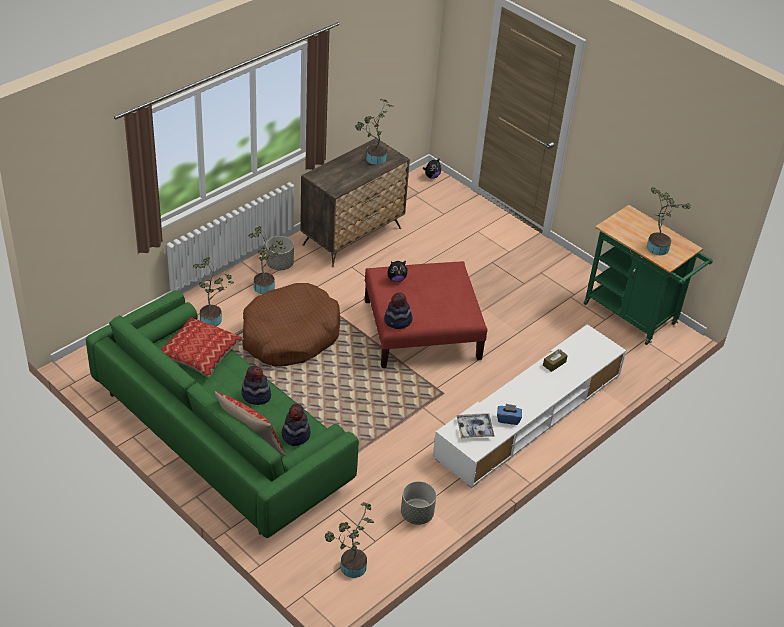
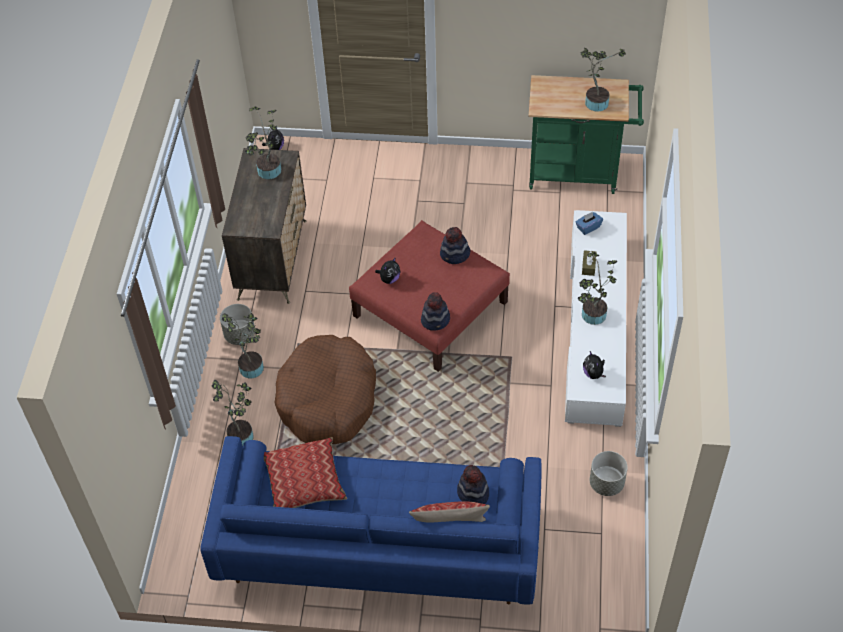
camera: 35 degrees left, 10 degrees up
green sofa [86,290,359,538] -> blue sofa [200,436,542,605]
hat [241,366,271,405] -> hat moved to [440,227,470,264]
potted plant [325,502,374,578] -> potted plant moved to [577,252,617,325]
tray [456,413,495,438] -> plush toy [583,351,606,379]
blue tissue box [497,404,522,425] -> blue tissue box moved to [576,212,603,235]

